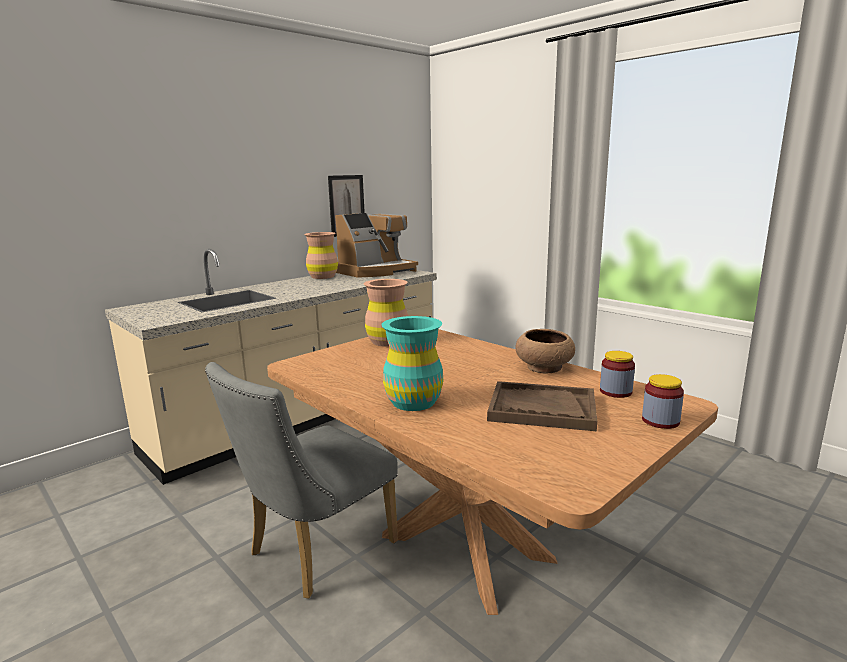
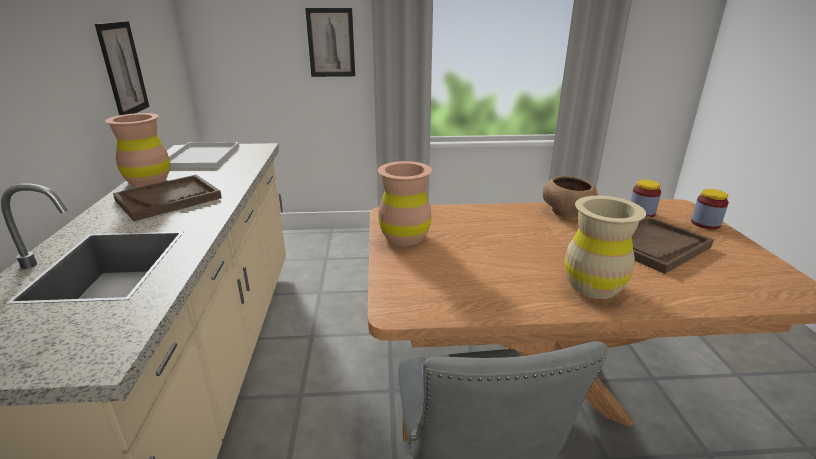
camera: 50 degrees left, 10 degrees up
coffee machine [335,213,418,278] -> white tray [169,142,239,169]
turquoise vase [381,316,444,411] -> beige vase [565,196,646,299]
none -> brown tray [113,175,222,221]
none -> picture [305,8,355,77]

